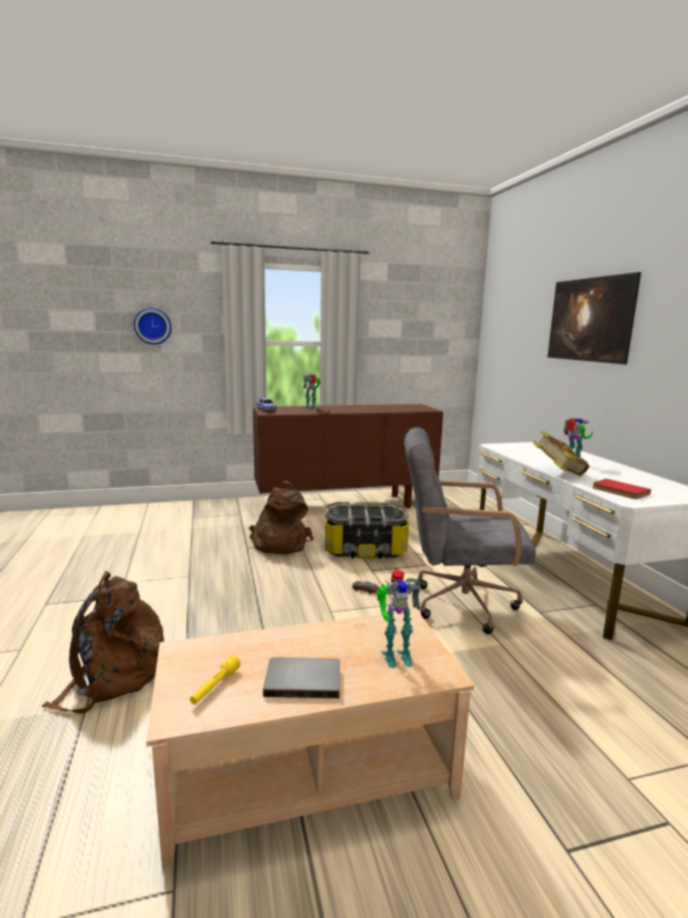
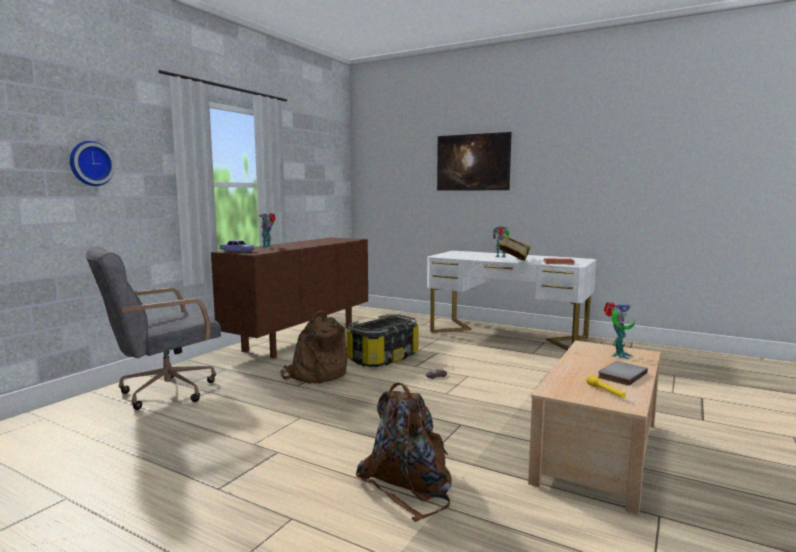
camera: 45 degrees left, 5 degrees down
grey office chair [404,427,536,634] -> grey office chair moved to [85,247,221,410]

